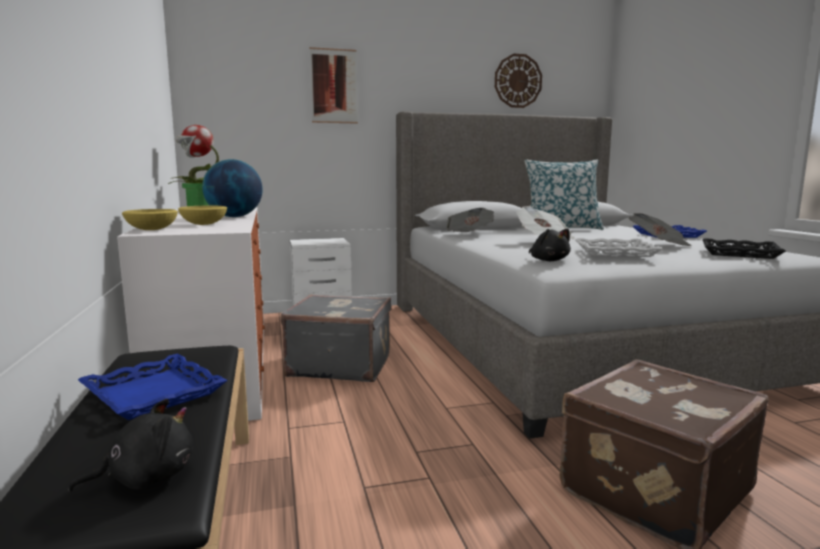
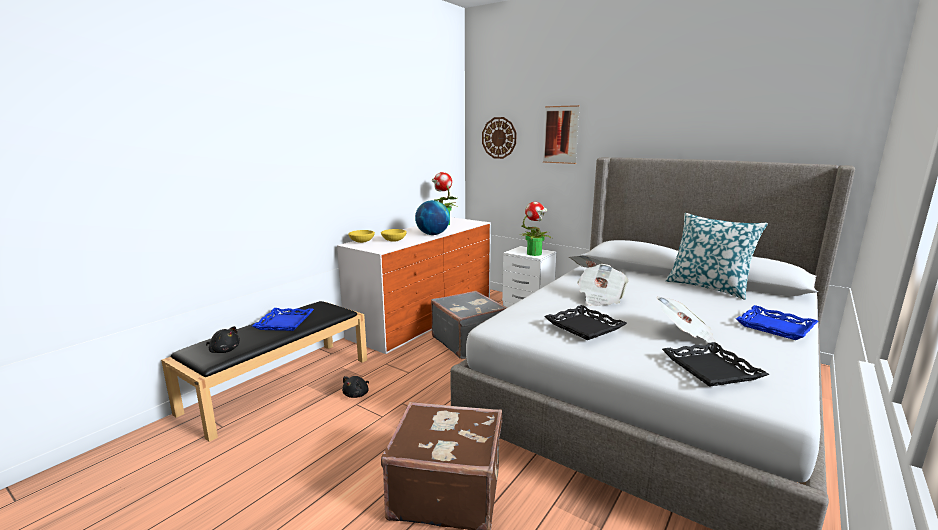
camera: 50 degrees right, 5 degrees up
wall clock [495,54,542,108] -> wall clock moved to [482,117,517,159]
black plush toy [529,229,571,261] -> black plush toy moved to [342,376,369,398]
white tray [575,238,663,257] -> black tray [544,305,627,340]
none -> potted plant [519,202,552,256]

